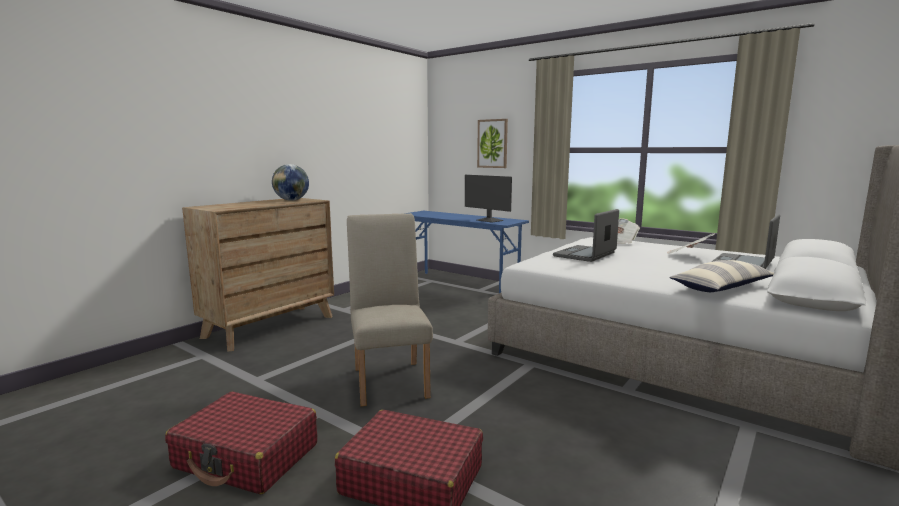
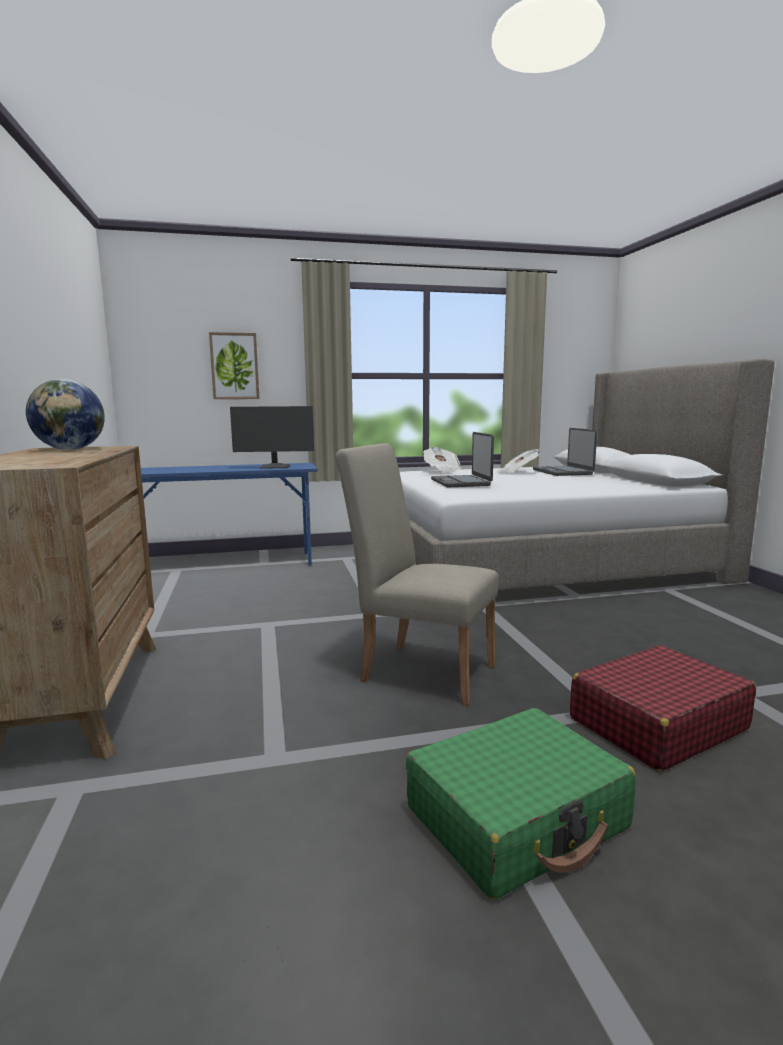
camera: 50 degrees left, 0 degrees up
red suitcase [165,392,317,494] -> green suitcase [406,708,636,899]
pillow [669,260,774,292] -> none

